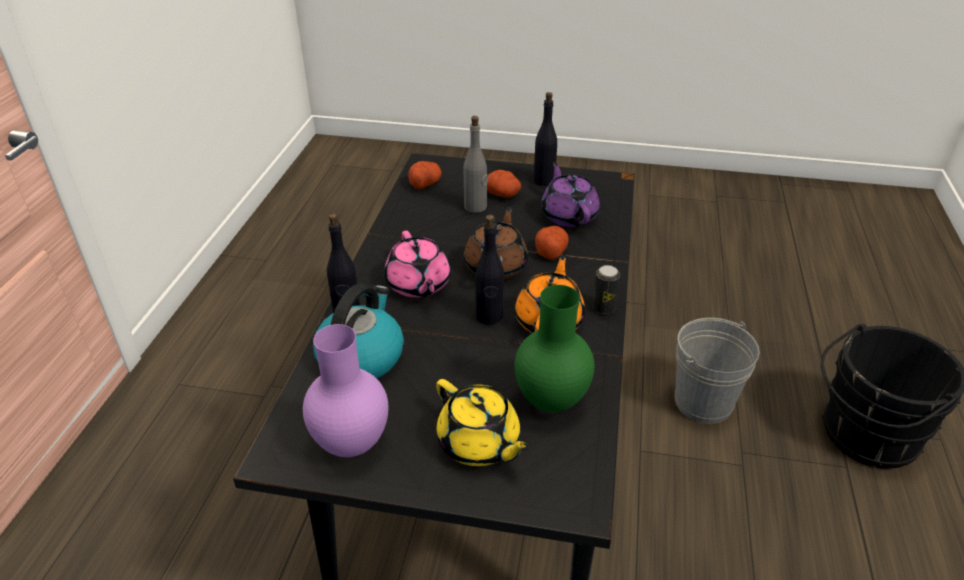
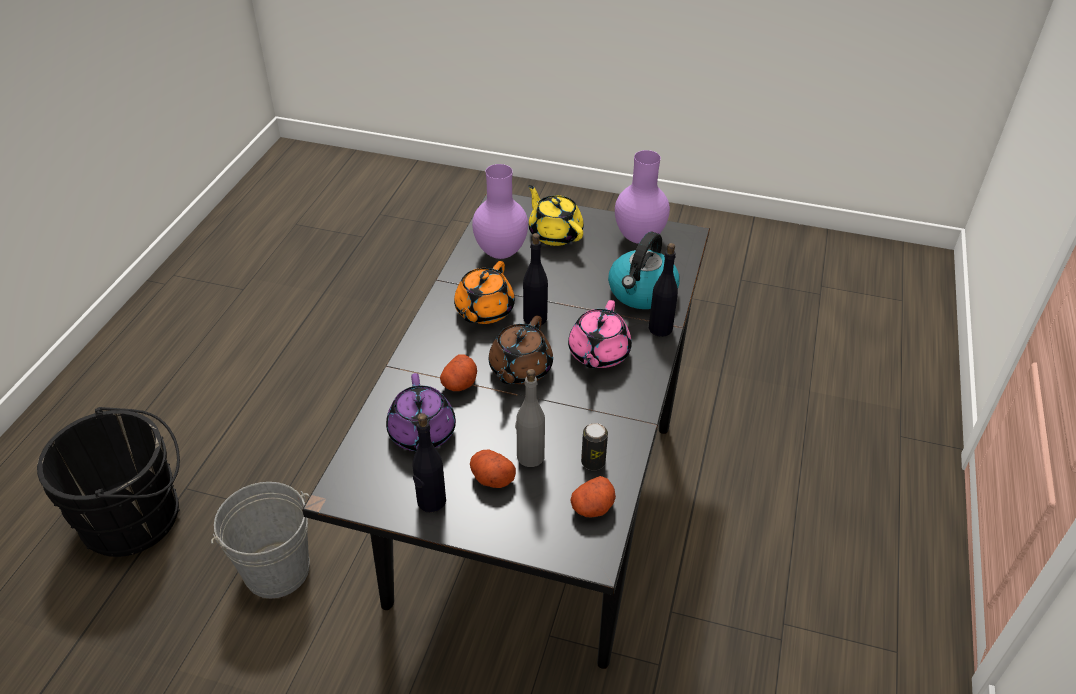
camera: 175 degrees left, 5 degrees up
pink teapot [384,231,450,298] -> pink teapot turned 150 degrees counterclockwise [568,300,632,368]
green vase [515,285,594,412] -> purple vase [472,164,528,259]
can [592,265,620,314] -> can moved to [581,423,608,470]

